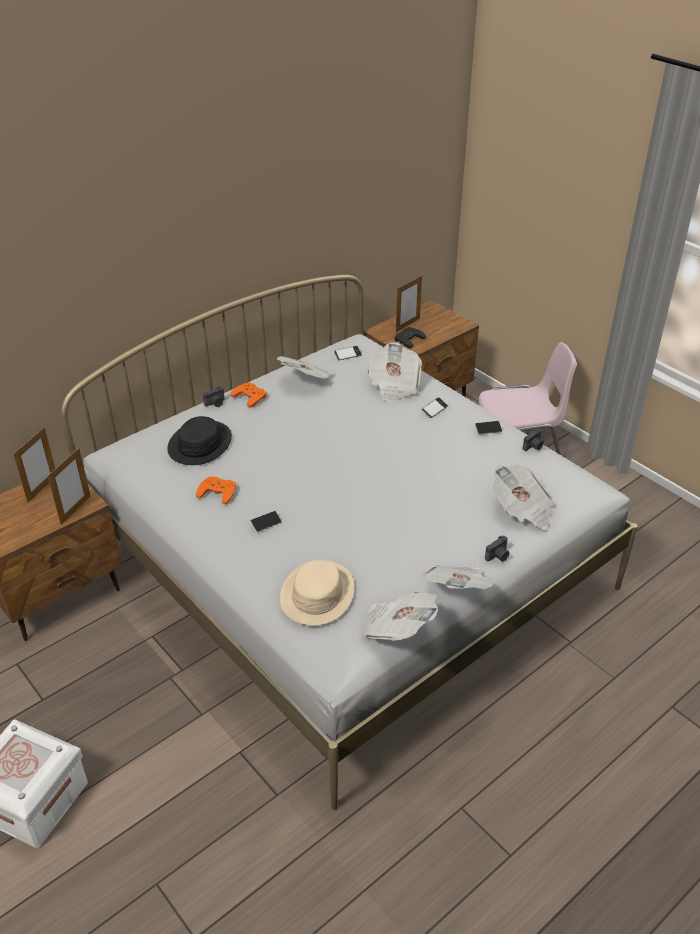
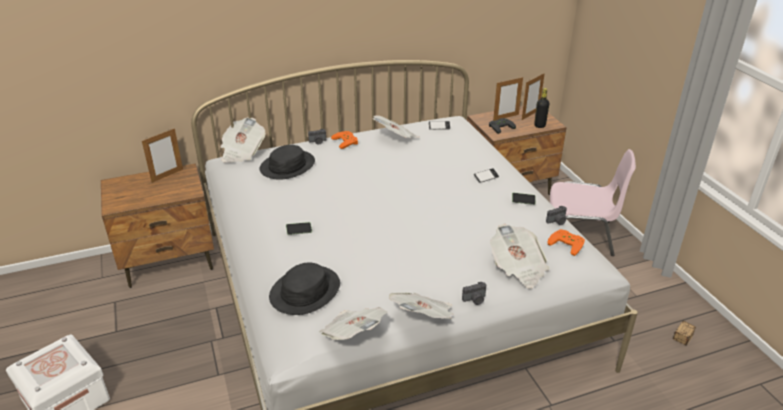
camera: 20 degrees right, 5 degrees down
picture frame [48,448,90,525] -> picture frame moved to [522,73,545,120]
orange game controller [196,477,236,504] -> orange game controller moved to [547,229,585,256]
beige hat [280,560,355,626] -> black hat [269,262,340,315]
newspaper [367,342,422,402] -> newspaper moved to [220,117,266,163]
none -> black bottle [534,88,549,128]
none -> storage box [673,321,696,345]

